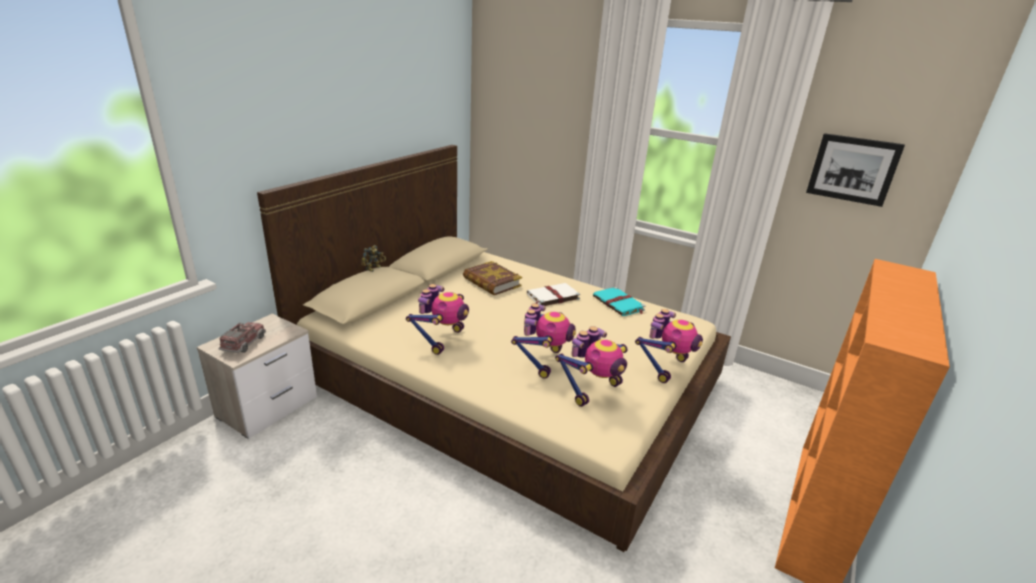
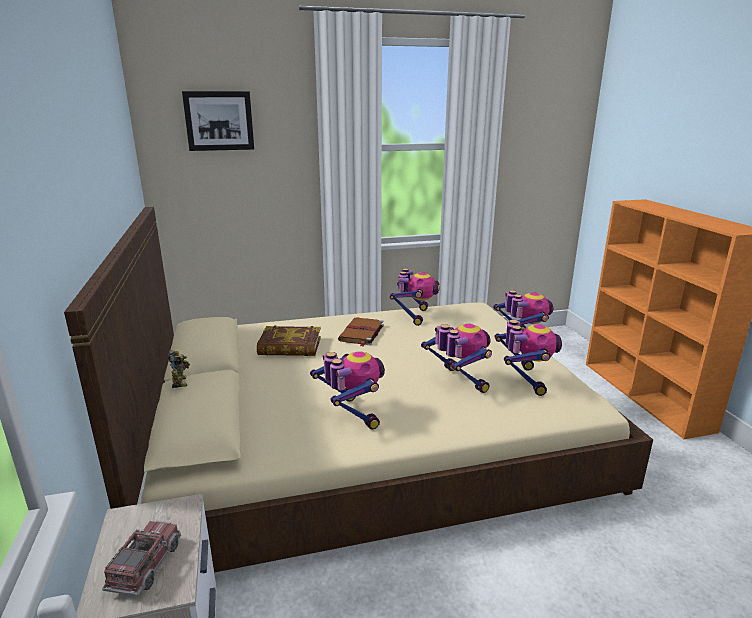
camera: 45 degrees left, 5 degrees down
toy truck [218,322,266,353] -> toy truck turned 45 degrees clockwise [102,520,181,596]
white book [527,283,580,306] -> brown book [338,317,384,346]
turquoise book [593,287,646,316] -> toy robot [390,268,440,326]
picture [806,133,905,207] -> picture moved to [182,91,254,151]

